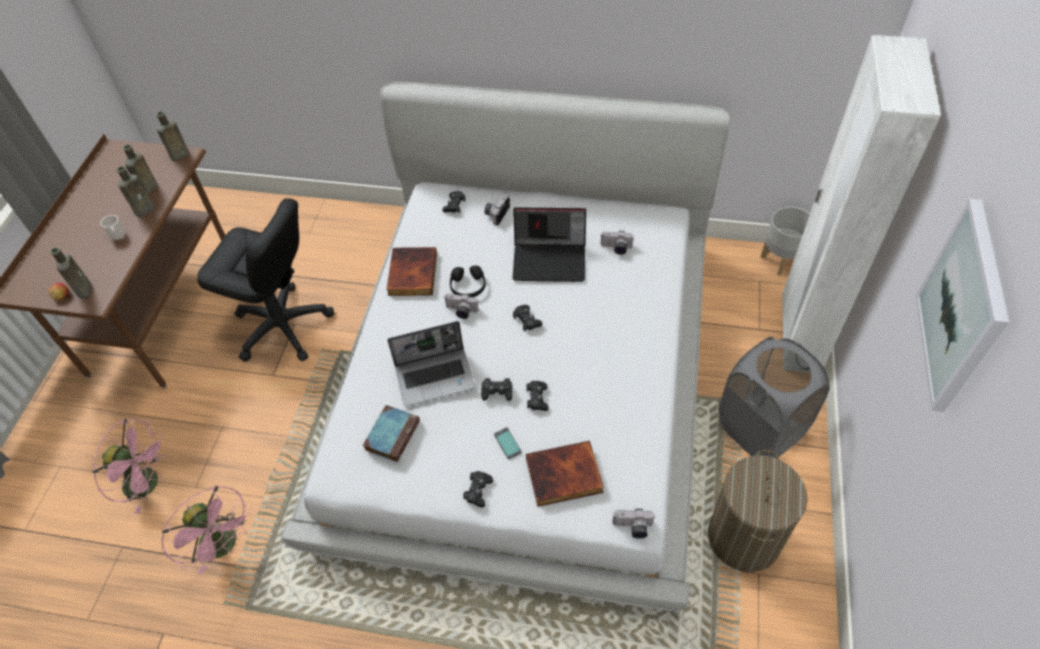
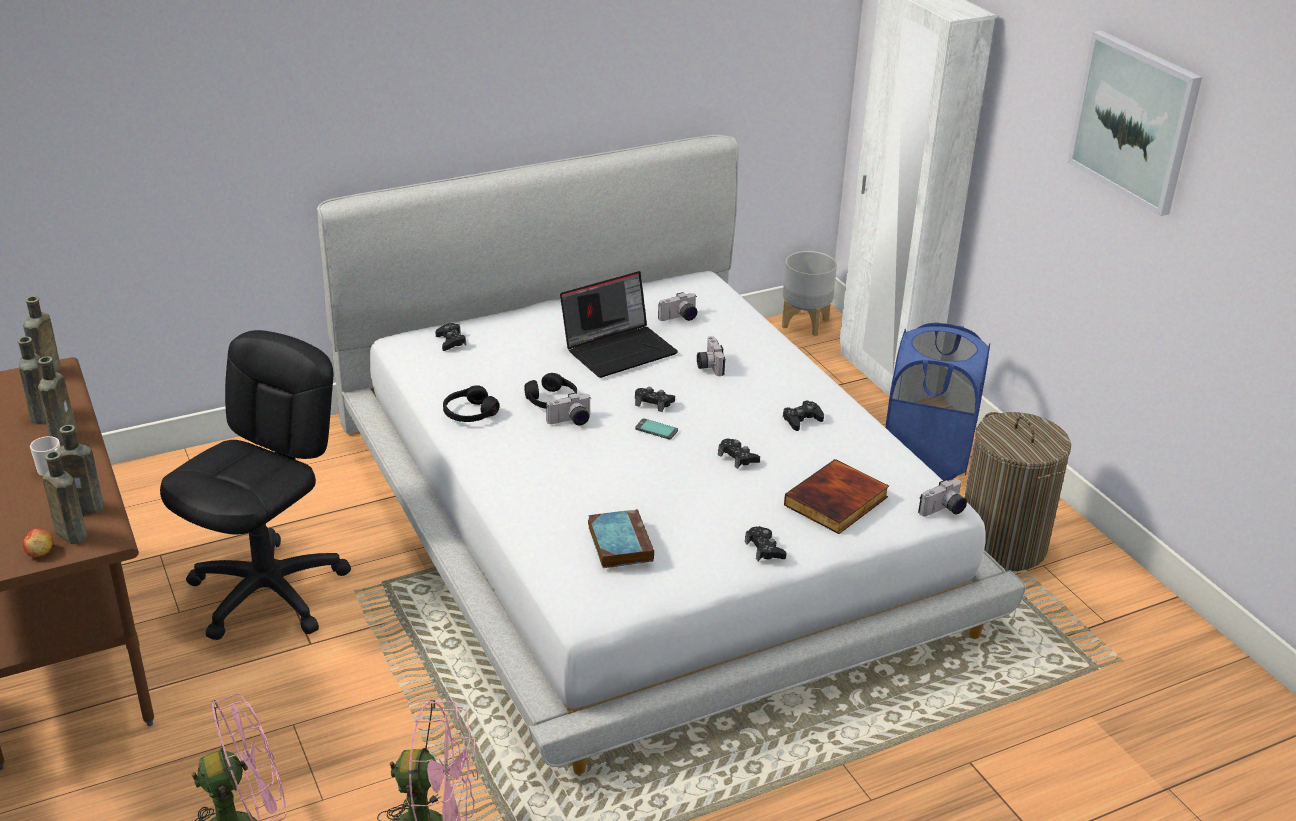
camera: 40 degrees left, 20 degrees down
black office chair [197,198,334,362] -> black office chair turned 45 degrees counterclockwise [160,330,351,640]
book [386,247,437,296] -> black headphones [443,386,499,422]
laptop [387,321,475,406] -> none
black game controller [481,378,512,401] -> black game controller moved to [783,400,824,431]
camera [484,194,510,225] -> camera moved to [697,336,725,376]
phone [494,427,522,459] -> phone moved to [635,418,678,440]
grey laundry basket [719,337,830,458] -> blue laundry basket [885,322,990,481]
none -> brown bottle [56,425,104,514]

